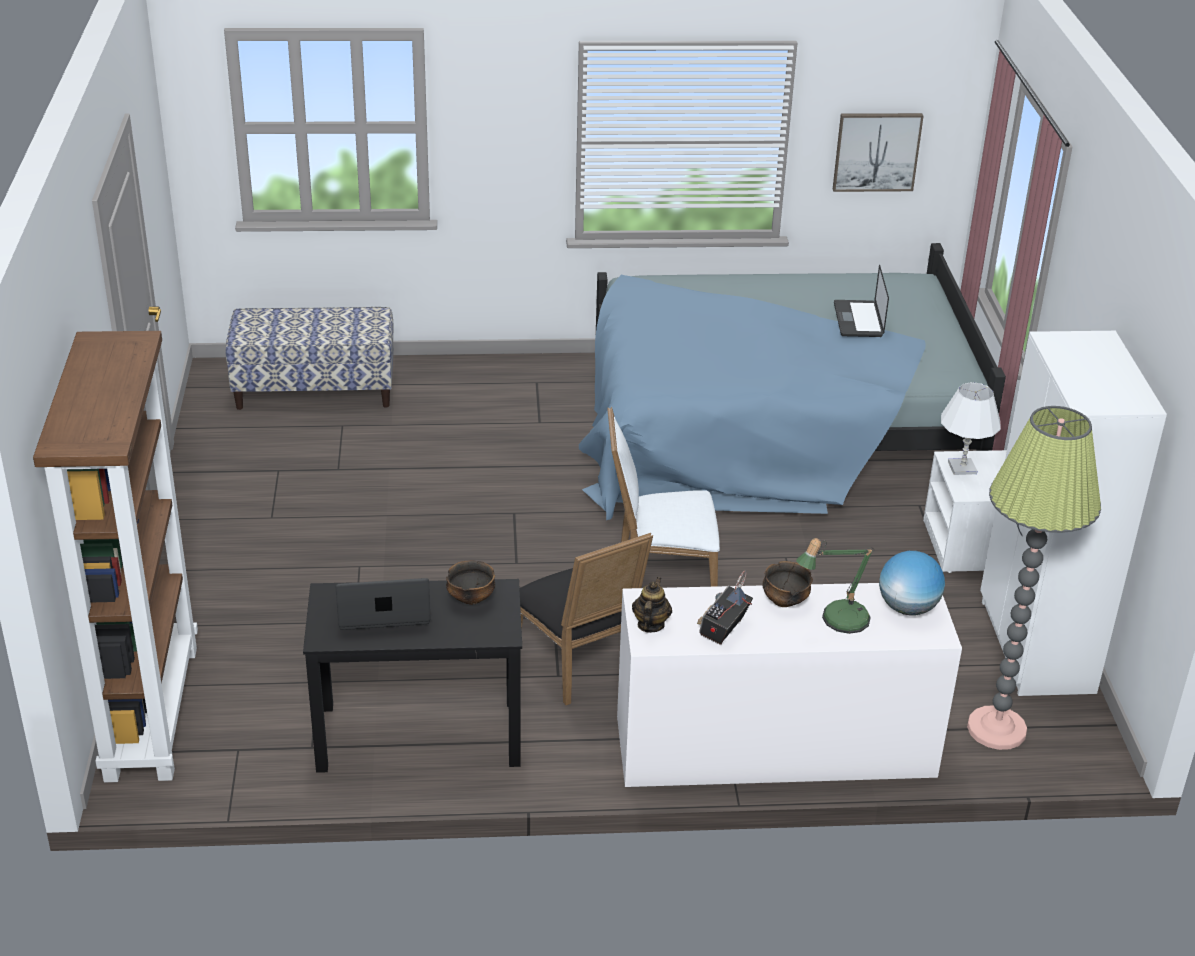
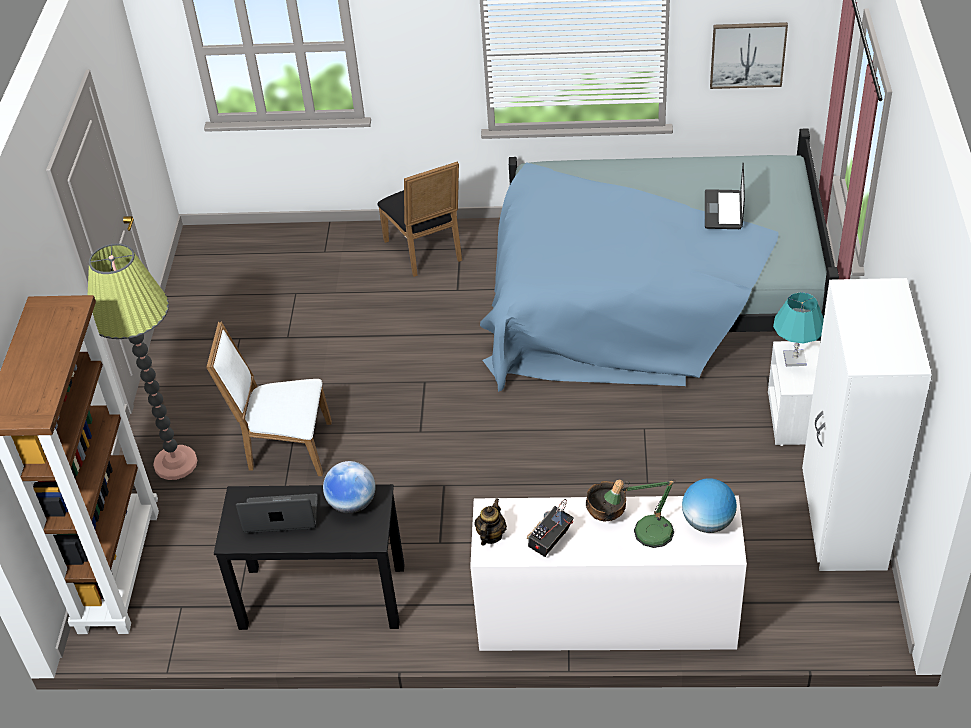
camera: 10 degrees right, 10 degrees up
bench [225,307,394,410] -> none
bowl [446,560,495,605] -> globe [323,461,375,513]
black chair [520,533,653,705] -> black chair moved to [377,161,462,277]
white chair [607,407,720,587] -> white chair moved to [206,321,332,476]
white table lamp [941,382,1001,475] -> turquoise table lamp [773,292,824,367]
floor lamp [967,406,1101,750] -> floor lamp moved to [88,243,197,480]

